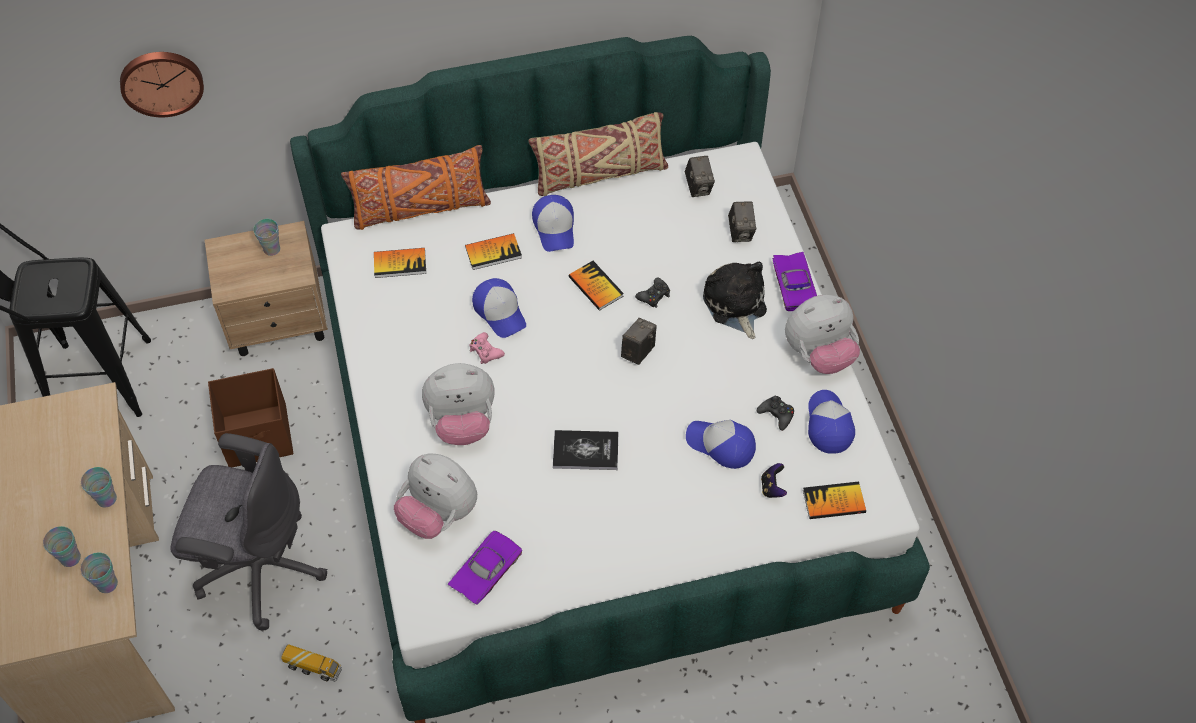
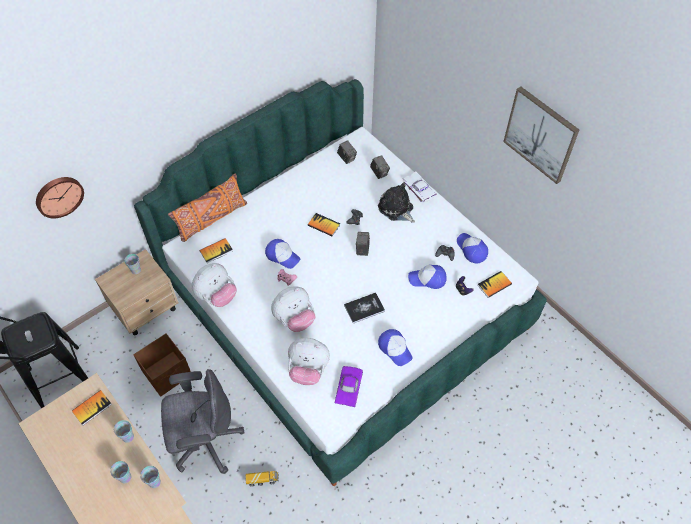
camera: 25 degrees left, 0 degrees up
book [465,233,522,270] -> book moved to [72,390,112,425]
beige pillow [528,112,668,196] -> none
cap [532,195,574,252] -> cap moved to [378,329,412,366]
purple toy car [772,252,817,311] -> white toy car [403,172,436,203]
plush toy [785,295,860,374] -> plush toy moved to [192,263,237,307]
none -> picture [503,86,579,184]

